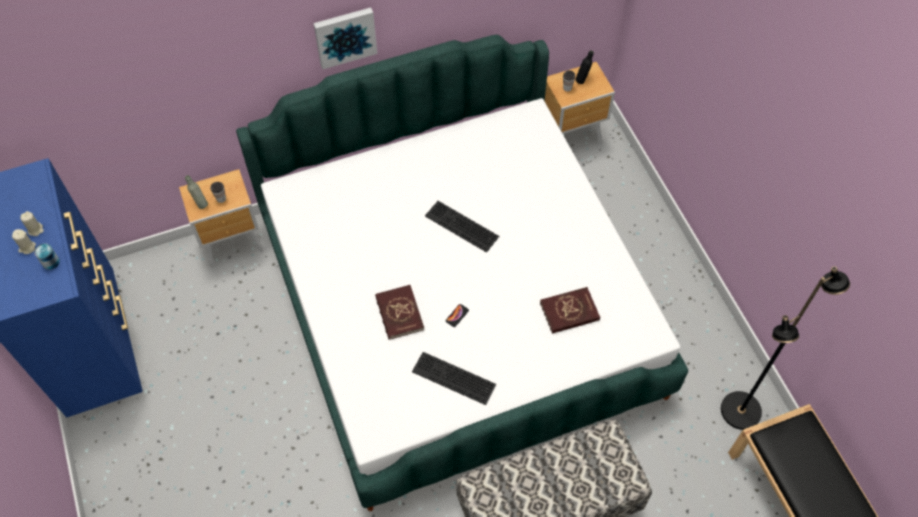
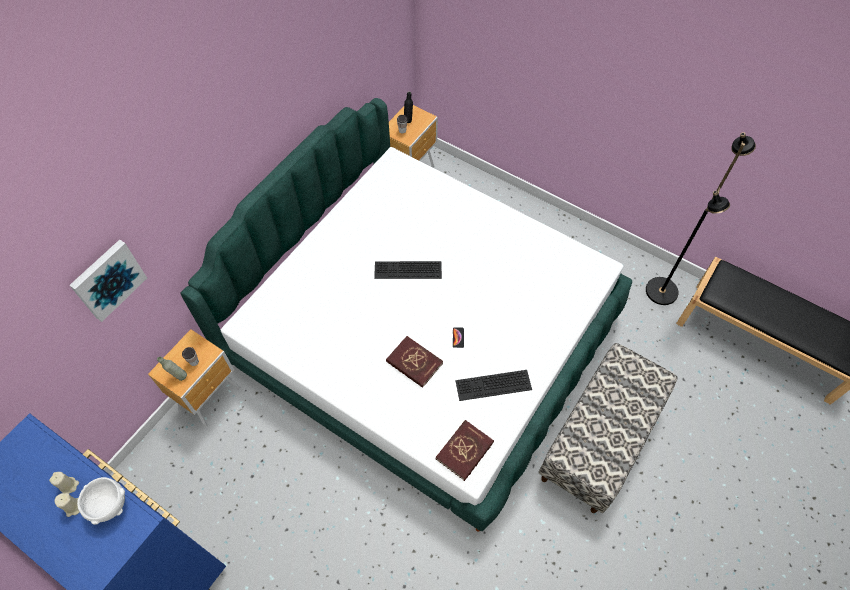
camera: 35 degrees left, 0 degrees up
can [34,244,60,270] -> white bowl [77,477,125,525]
picture [314,7,377,69] -> picture moved to [69,240,147,322]
red book [540,287,600,334] -> red book moved to [436,420,494,481]

